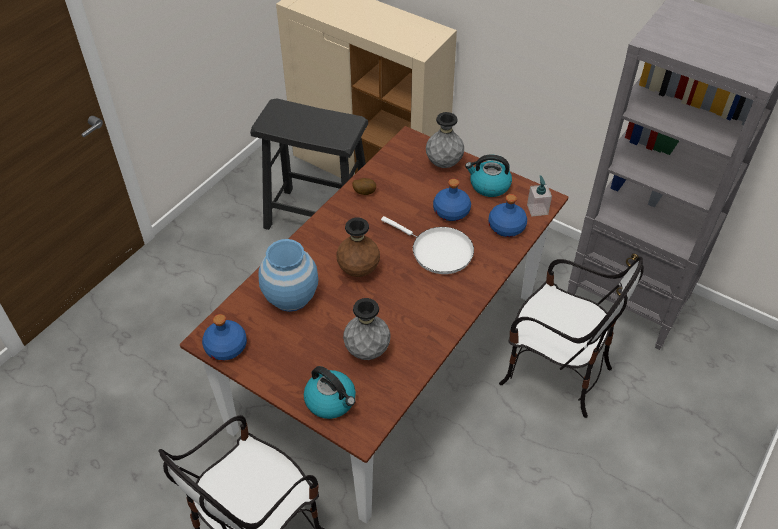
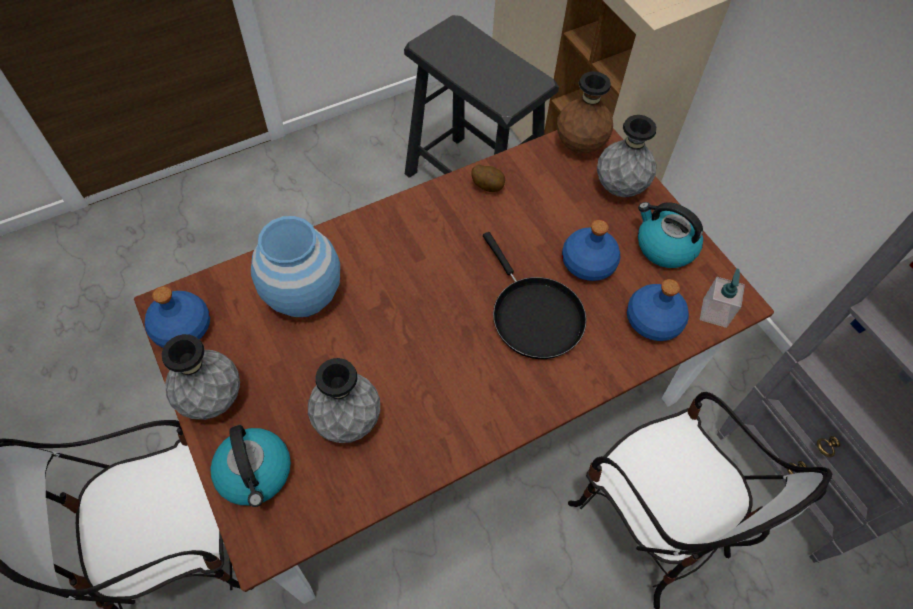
camera: 25 degrees right, 10 degrees up
brown vase [337,217,380,277] -> brown vase moved to [557,71,613,154]
white frying pan [381,216,474,274] -> black frying pan [483,232,587,359]
none -> grey vase [162,334,240,420]

